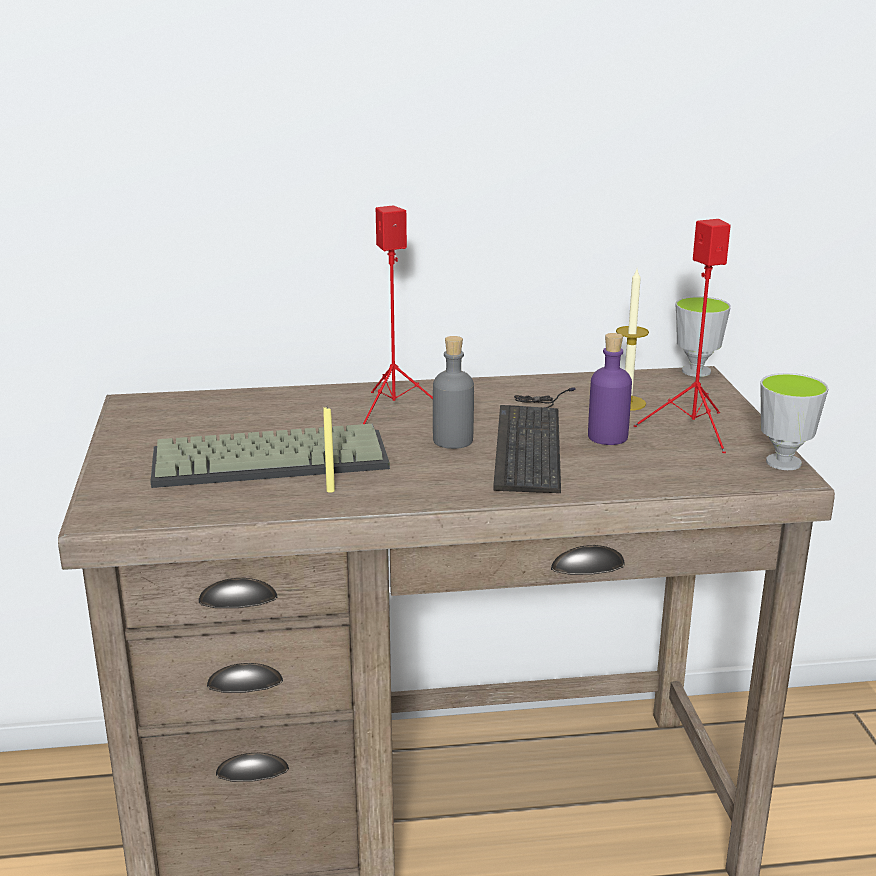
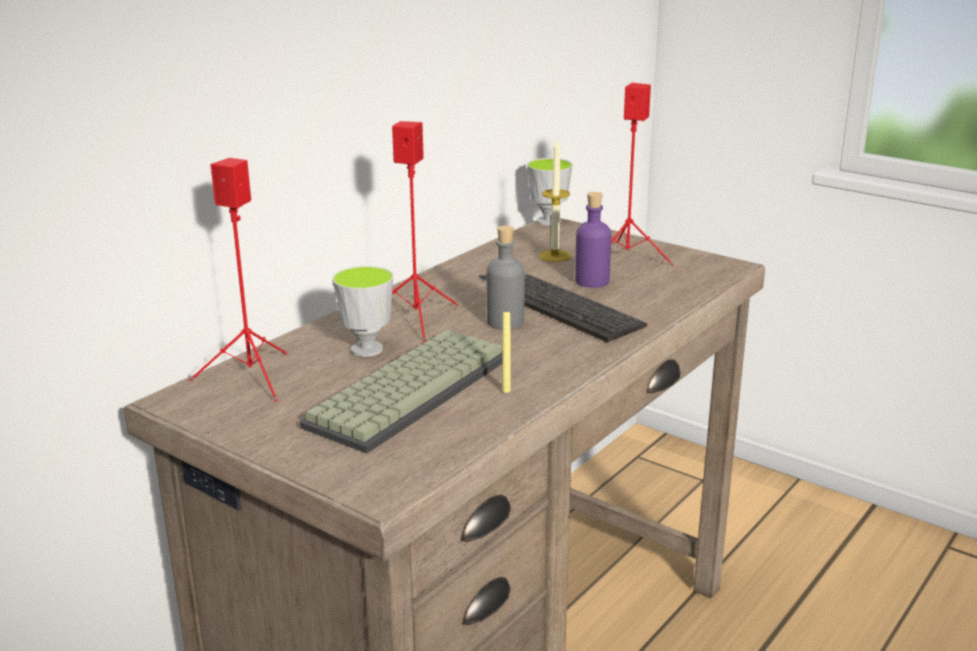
camera: 45 degrees left, 0 degrees up
cup [761,373,828,470] -> cup moved to [332,266,393,357]
none -> red speaker [190,158,288,402]

